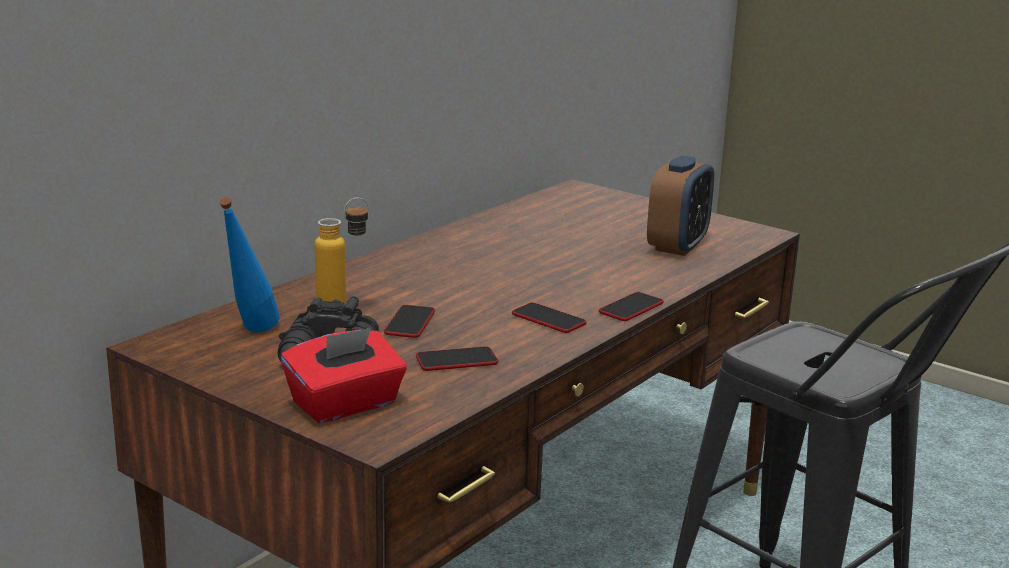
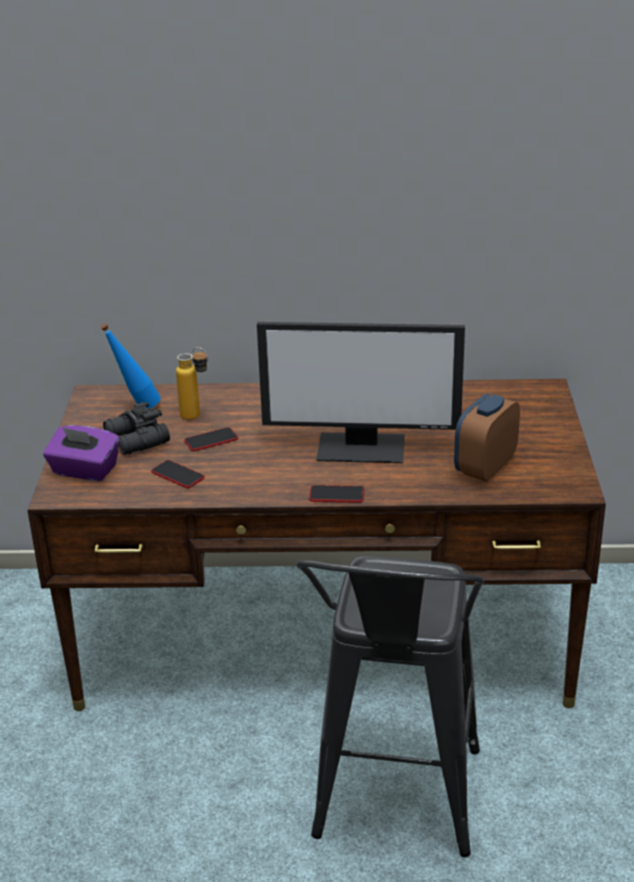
camera: 55 degrees right, 10 degrees up
red tissue box [281,328,407,423] -> purple tissue box [43,425,120,481]
phone [512,303,587,333] -> none
alarm clock [647,156,714,256] -> alarm clock turned 135 degrees clockwise [454,394,520,482]
none -> monitor [257,322,465,463]

